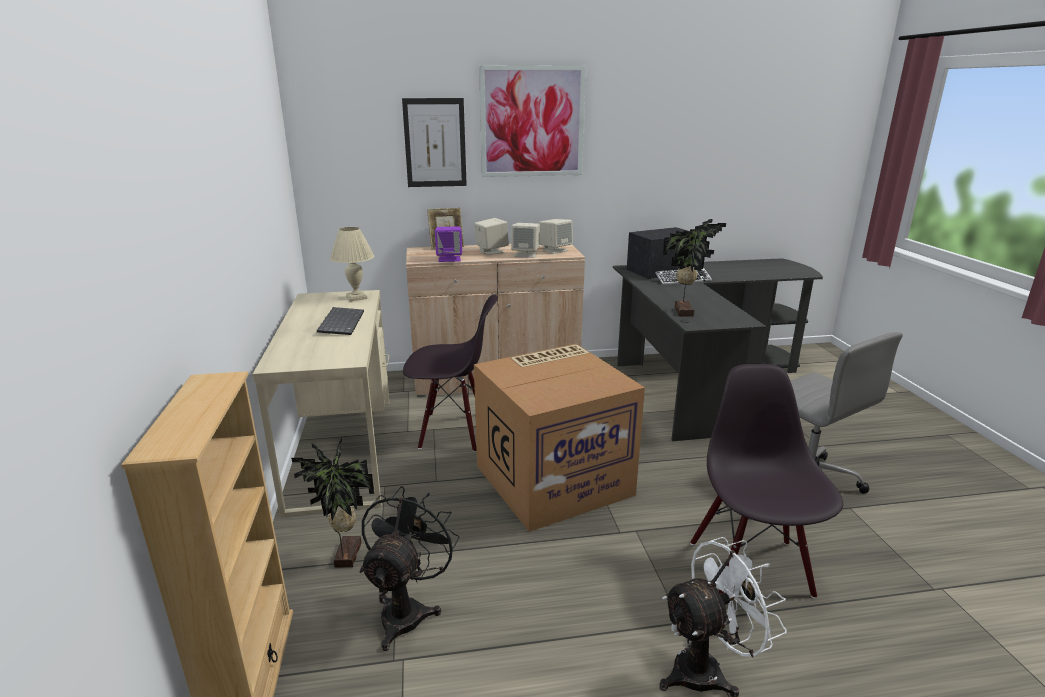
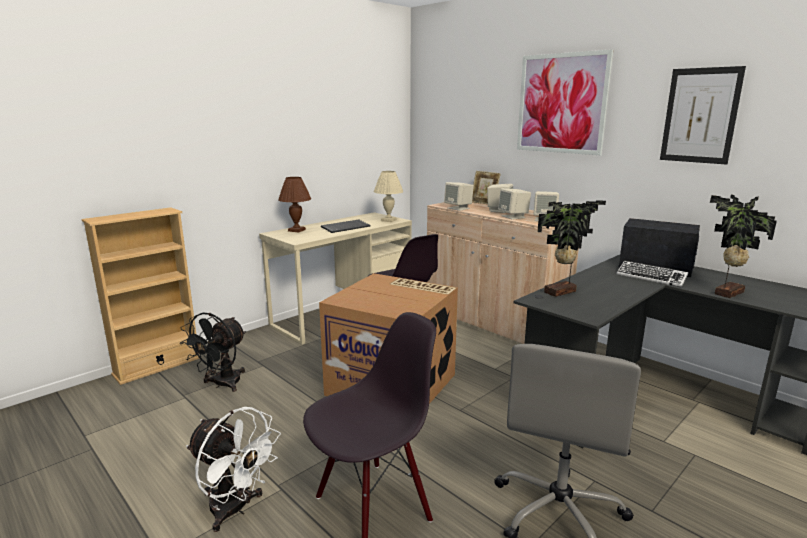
camera: 55 degrees right, 5 degrees down
potted plant [291,437,374,567] -> potted plant moved to [710,194,777,298]
black fan [360,486,460,651] -> black fan turned 135 degrees clockwise [180,313,246,392]
picture [402,98,467,187] -> picture moved to [660,66,746,165]
purple speaker [435,227,462,262] -> beige speaker [444,182,474,211]
none -> brown table lamp [278,177,311,232]

